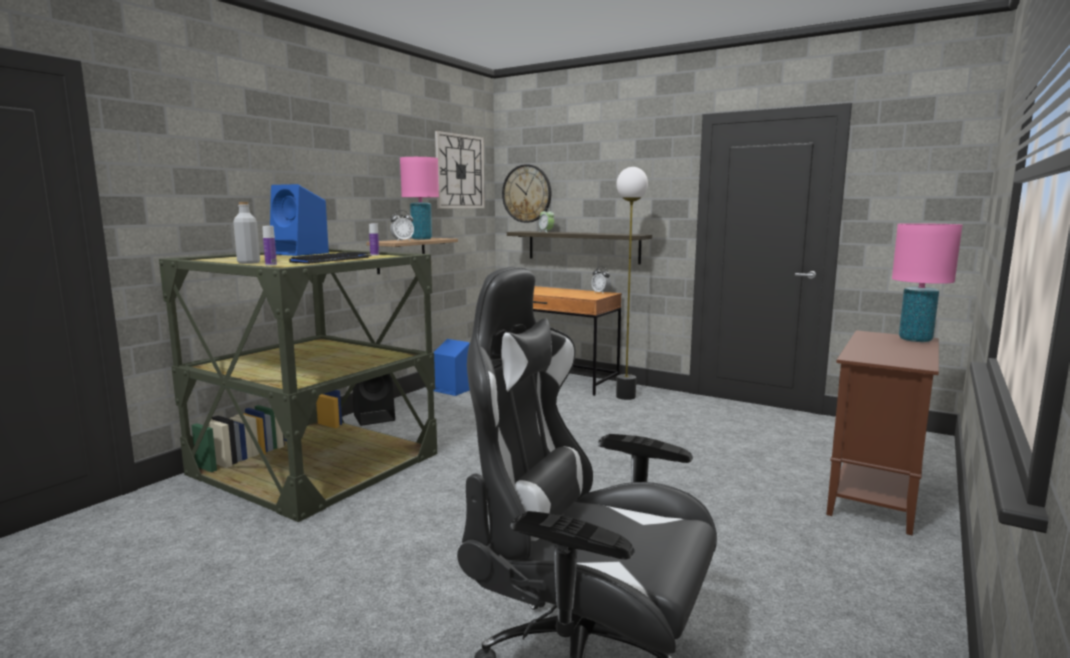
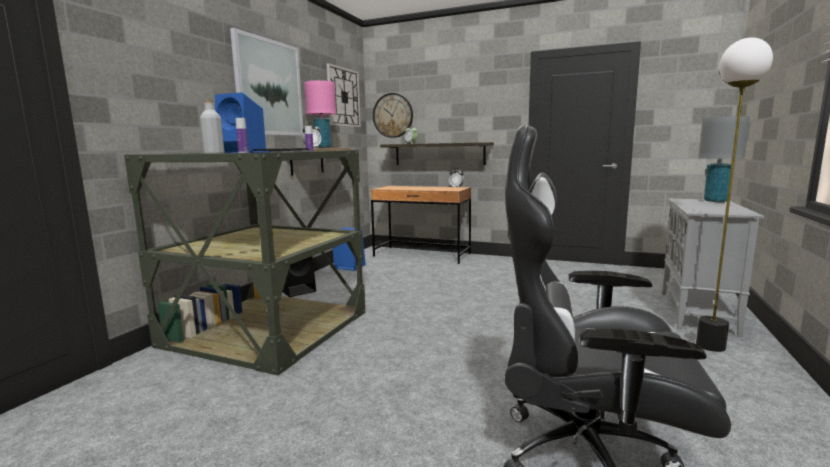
camera: 10 degrees left, 0 degrees up
floor lamp [616,167,648,400] -> floor lamp moved to [696,37,773,352]
brown cabinet [826,330,939,535] -> grey cabinet [662,199,764,337]
pink table lamp [892,223,962,342] -> grey table lamp [698,116,750,202]
none -> picture [230,28,303,136]

